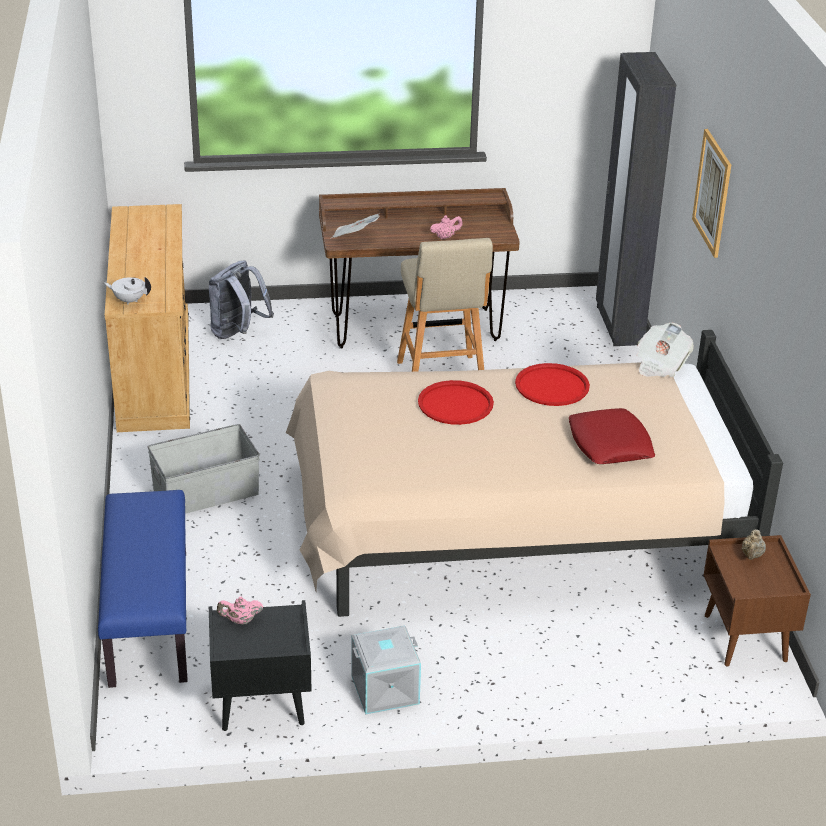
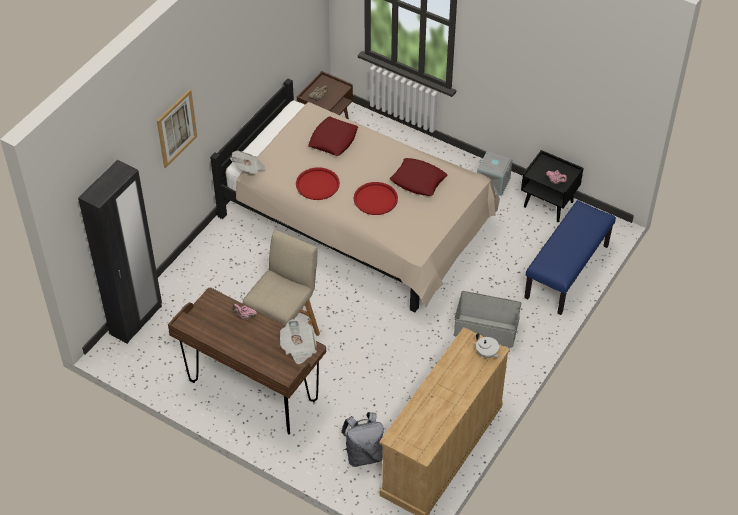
camera: 140 degrees left, 15 degrees up
none -> red pillow [390,158,448,196]

